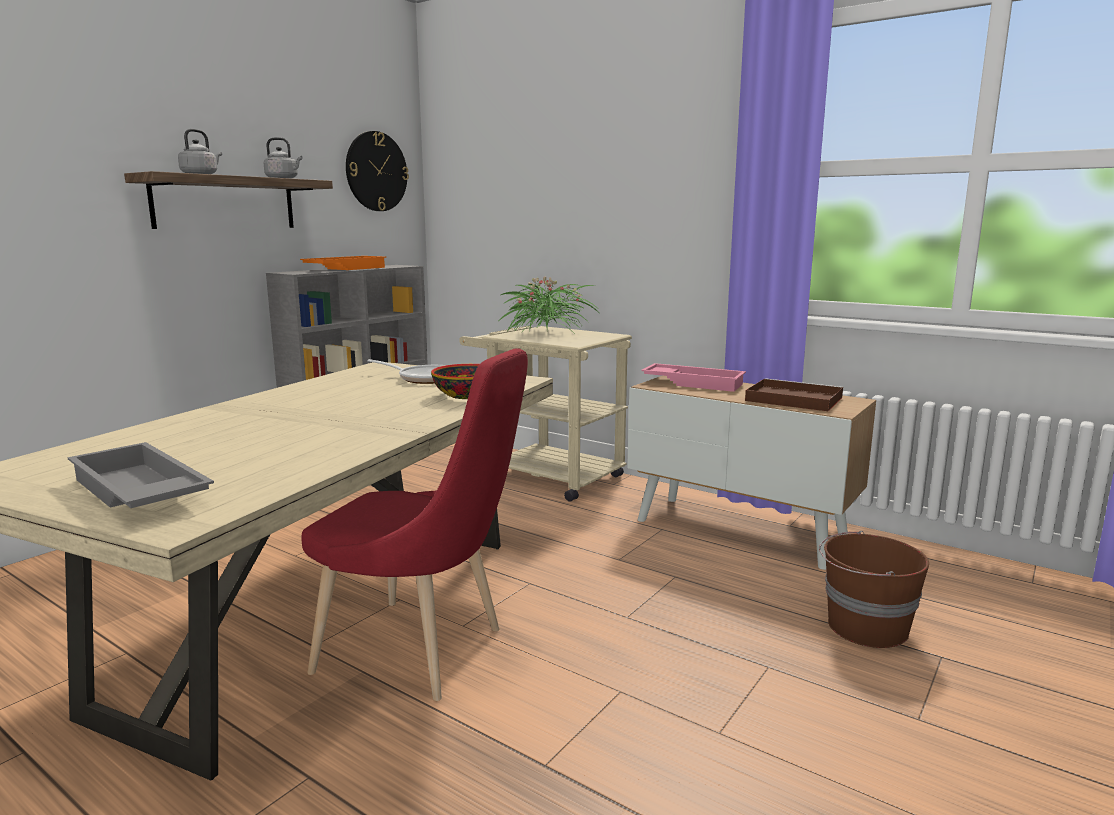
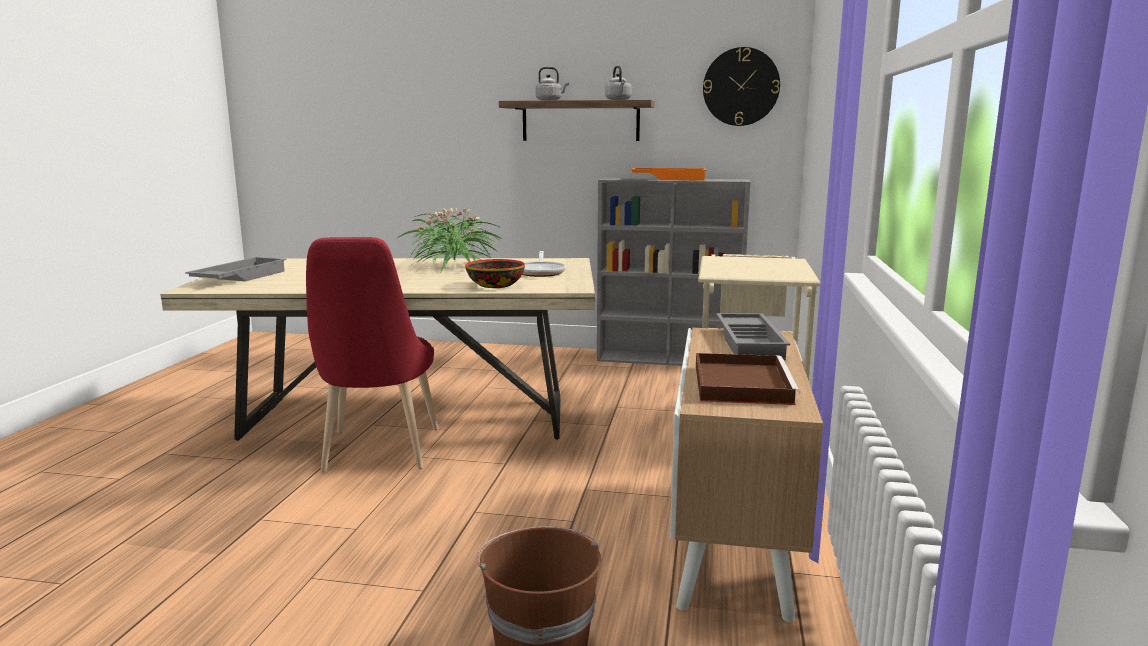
camera: 65 degrees right, 0 degrees up
potted plant [499,276,598,335] -> potted plant moved to [396,208,503,274]
pink tray [641,363,746,392] -> grey tray [716,313,790,360]

